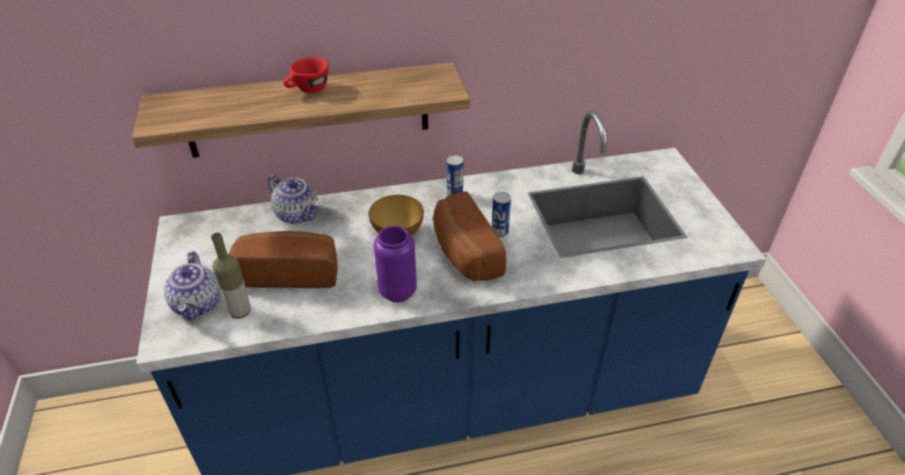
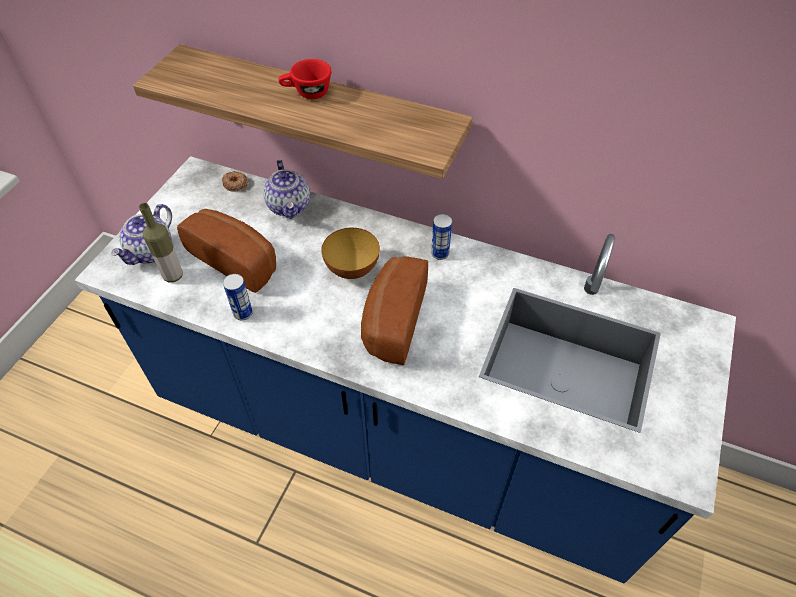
camera: 35 degrees right, 10 degrees up
purple vase [374,226,417,302] -> none
can [492,192,511,238] -> can moved to [223,274,253,321]
none -> donut [222,171,248,192]

